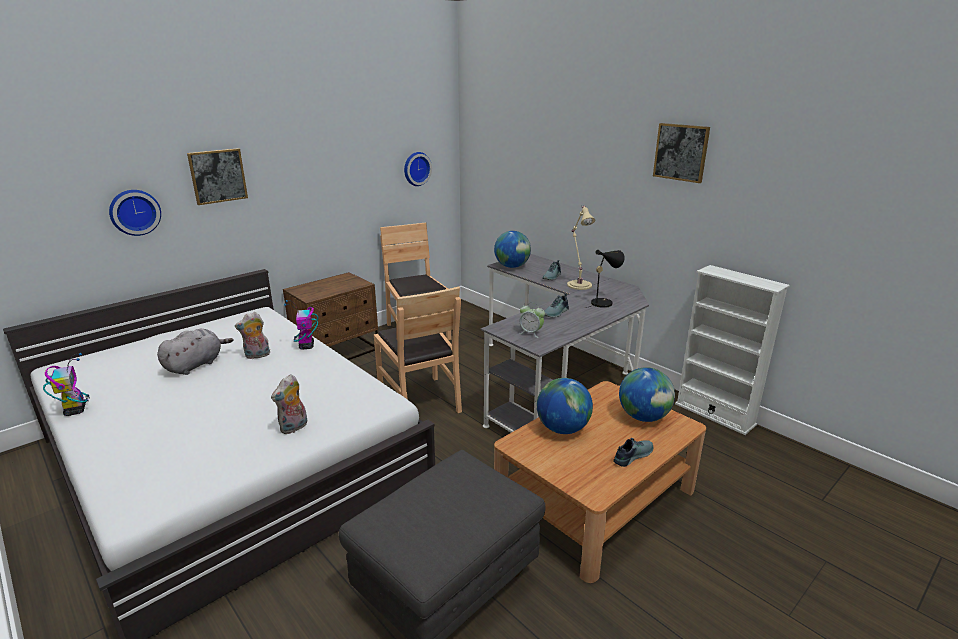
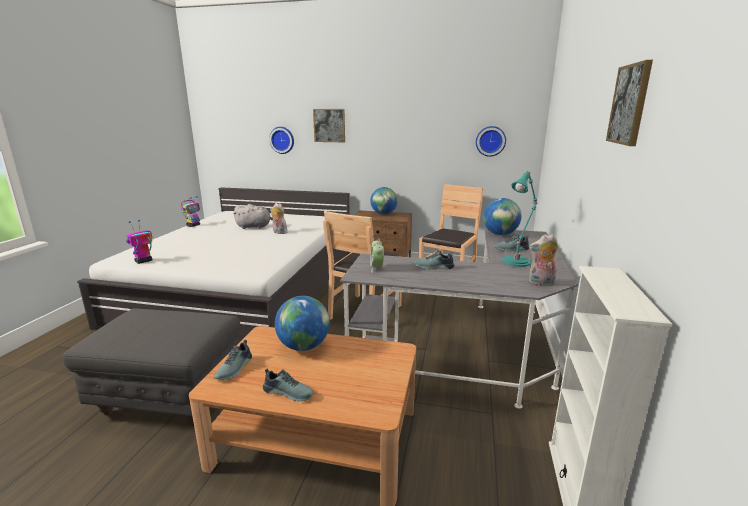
camera: 55 degrees right, 5 degrees down
plush toy [271,374,307,434] -> plush toy moved to [529,234,558,286]
toy robot [284,300,318,349] -> toy robot moved to [126,220,153,264]
beige table lamp [567,205,595,290] -> turquoise table lamp [502,171,537,267]
black table lamp [586,250,625,308] -> none
globe [619,367,675,422] -> globe moved to [370,187,398,215]
none -> shoe [214,340,252,380]

